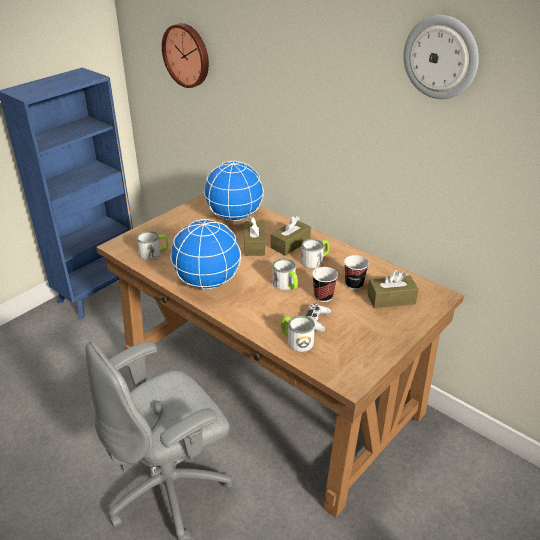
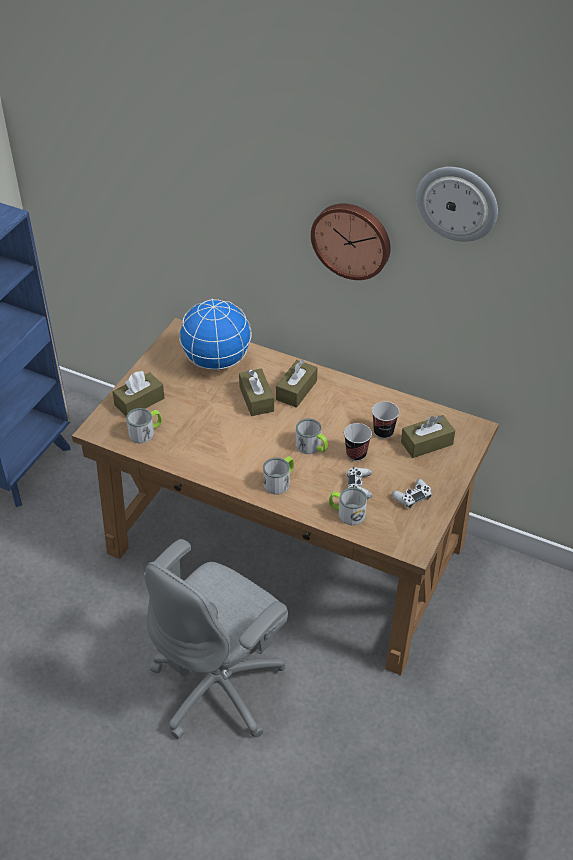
camera: 15 degrees left, 10 degrees up
wall clock [162,23,209,88] -> wall clock moved to [311,203,391,280]
globe [170,219,241,290] -> none
mug [301,239,329,269] -> mug moved to [263,456,294,495]
none -> brown tissue box [112,371,165,416]
none -> white game controller [392,479,432,509]

